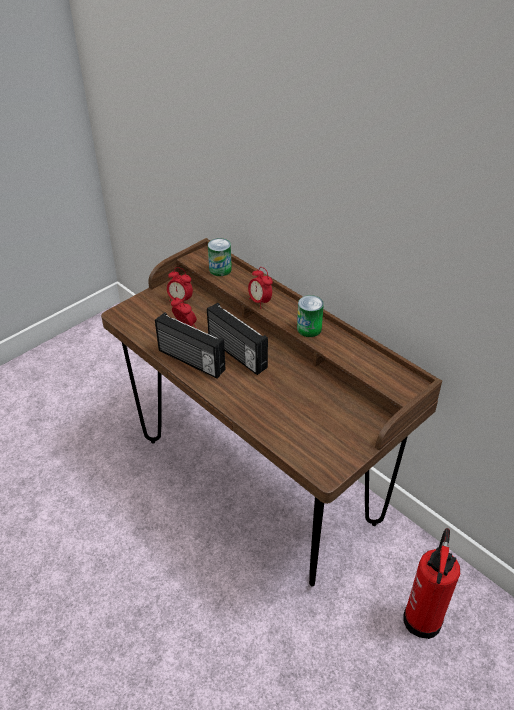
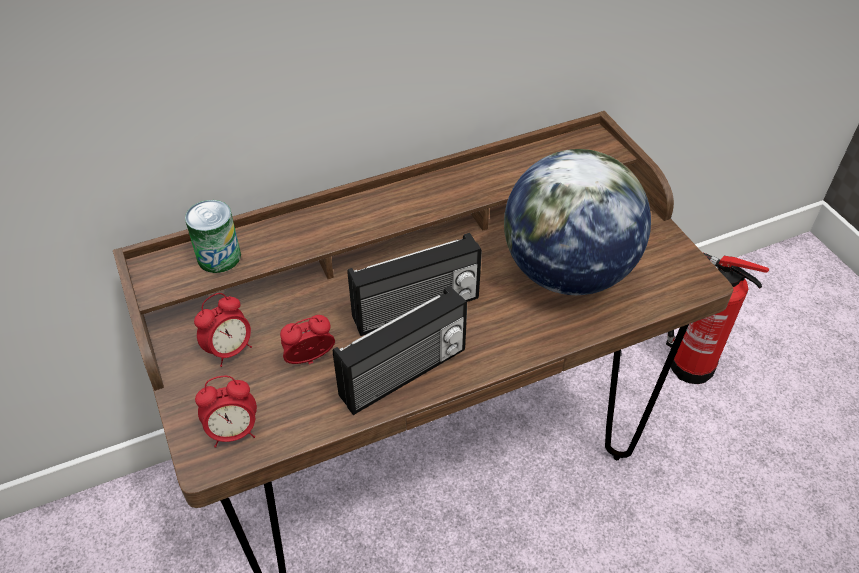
camera: 70 degrees left, 5 degrees up
alarm clock [248,267,273,309] -> alarm clock moved to [195,376,257,448]
can [297,295,324,337] -> none
none -> globe [504,149,651,295]

